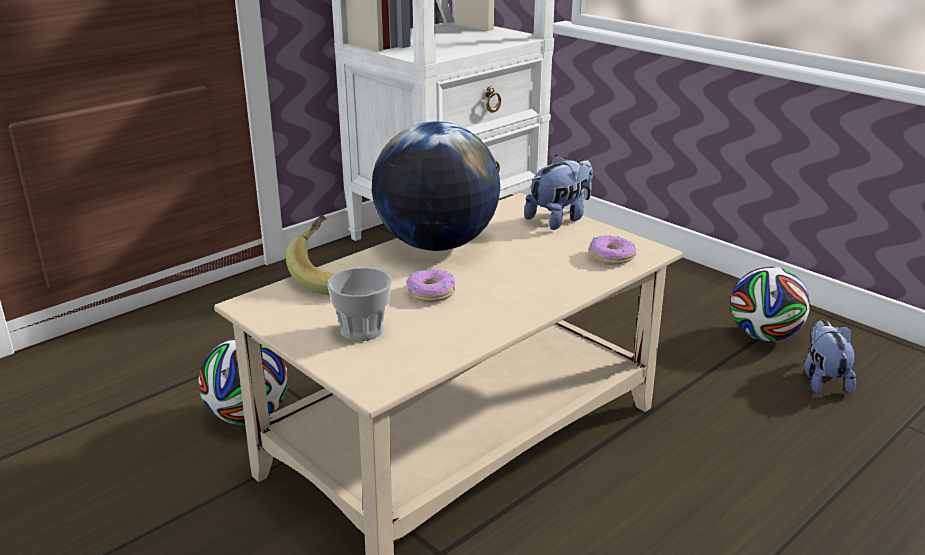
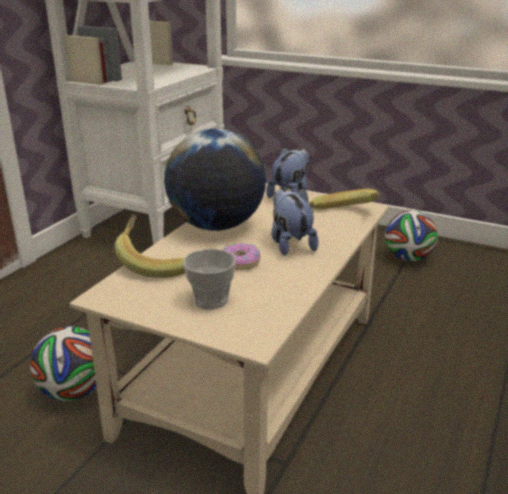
camera: 20 degrees left, 0 degrees up
donut [589,235,636,265] -> banana [309,189,379,209]
plush toy [804,320,856,394] -> plush toy moved to [271,187,319,255]

